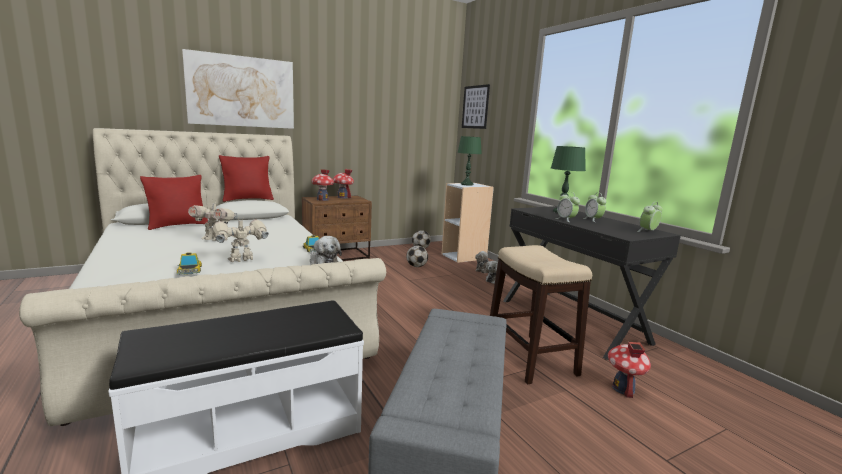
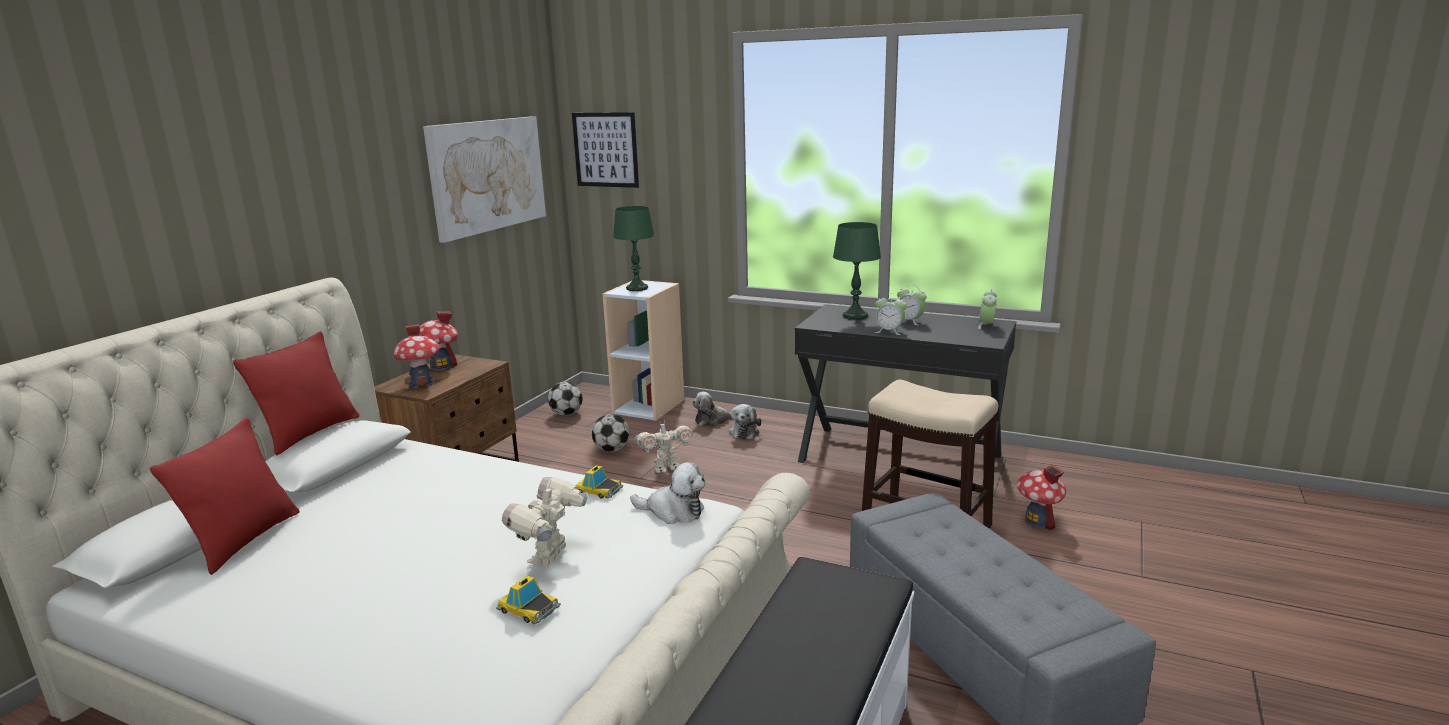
camera: 35 degrees left, 5 degrees up
picture [182,49,294,129] -> picture moved to [423,116,546,243]
toy robot [188,201,238,241] -> toy robot moved to [635,419,693,473]

